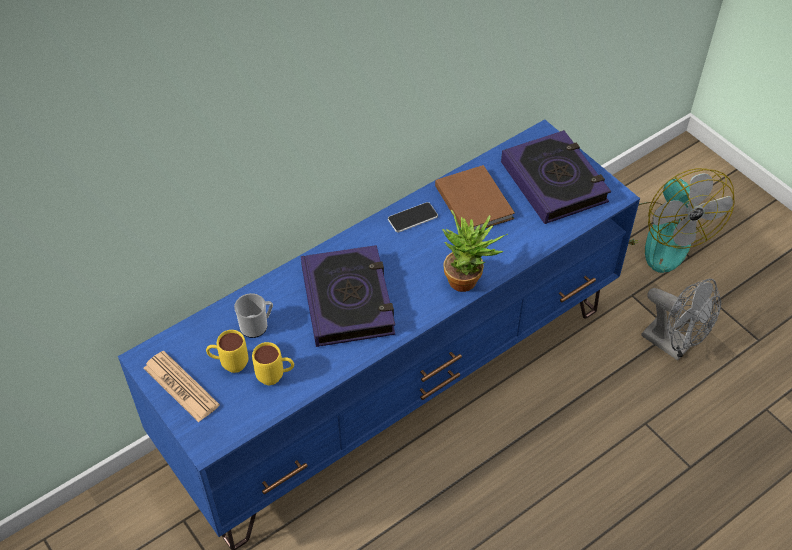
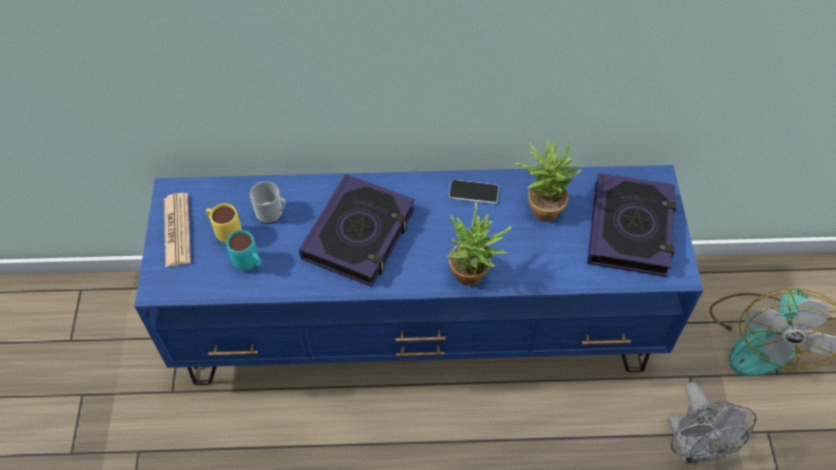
camera: 35 degrees right, 5 degrees up
yellow mug [252,342,294,385] -> turquoise mug [226,230,262,271]
brown book [435,165,515,231] -> potted plant [514,140,582,222]

